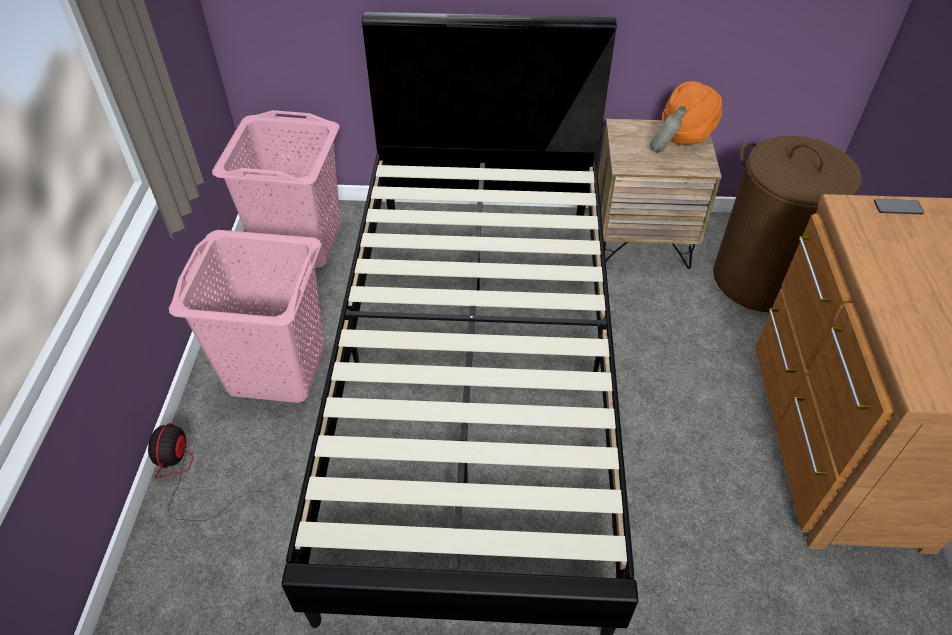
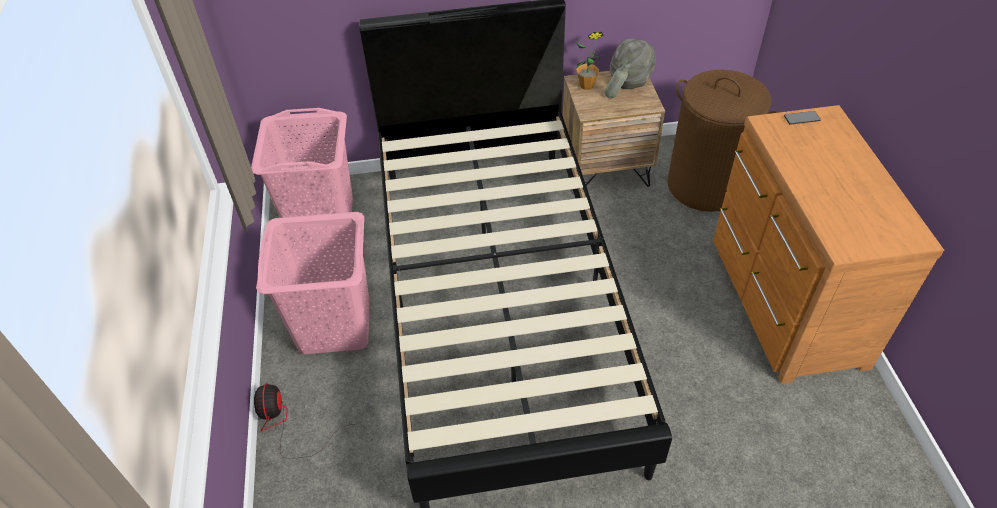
camera: 10 degrees left, 0 degrees up
orange hat [662,81,722,145] -> grey hat [610,38,656,89]
none -> potted plant [576,32,603,90]

